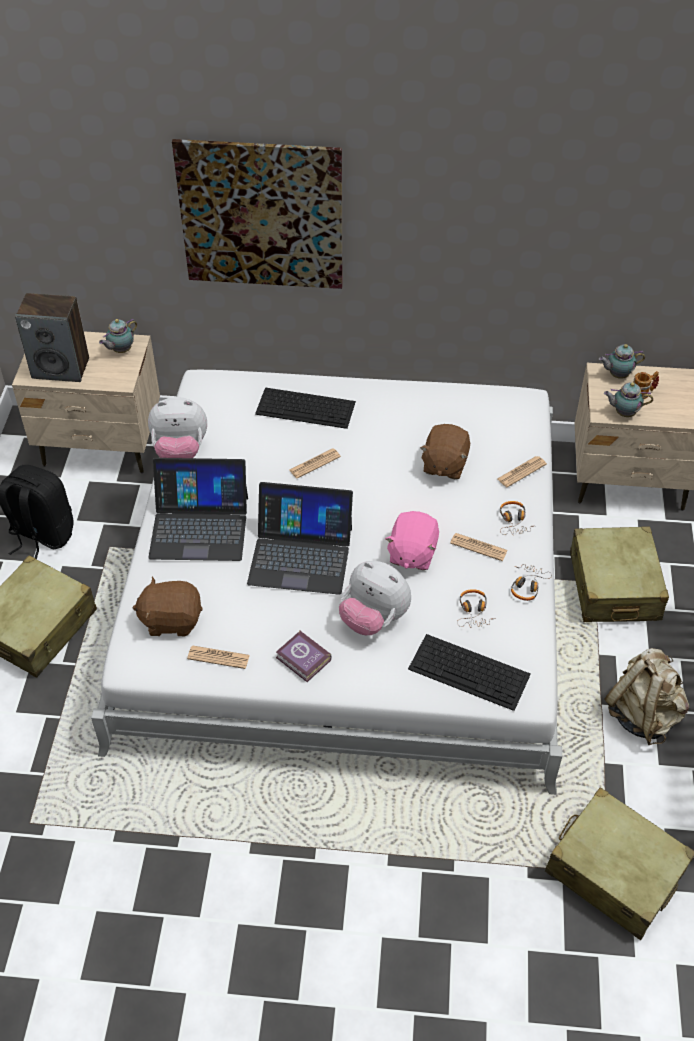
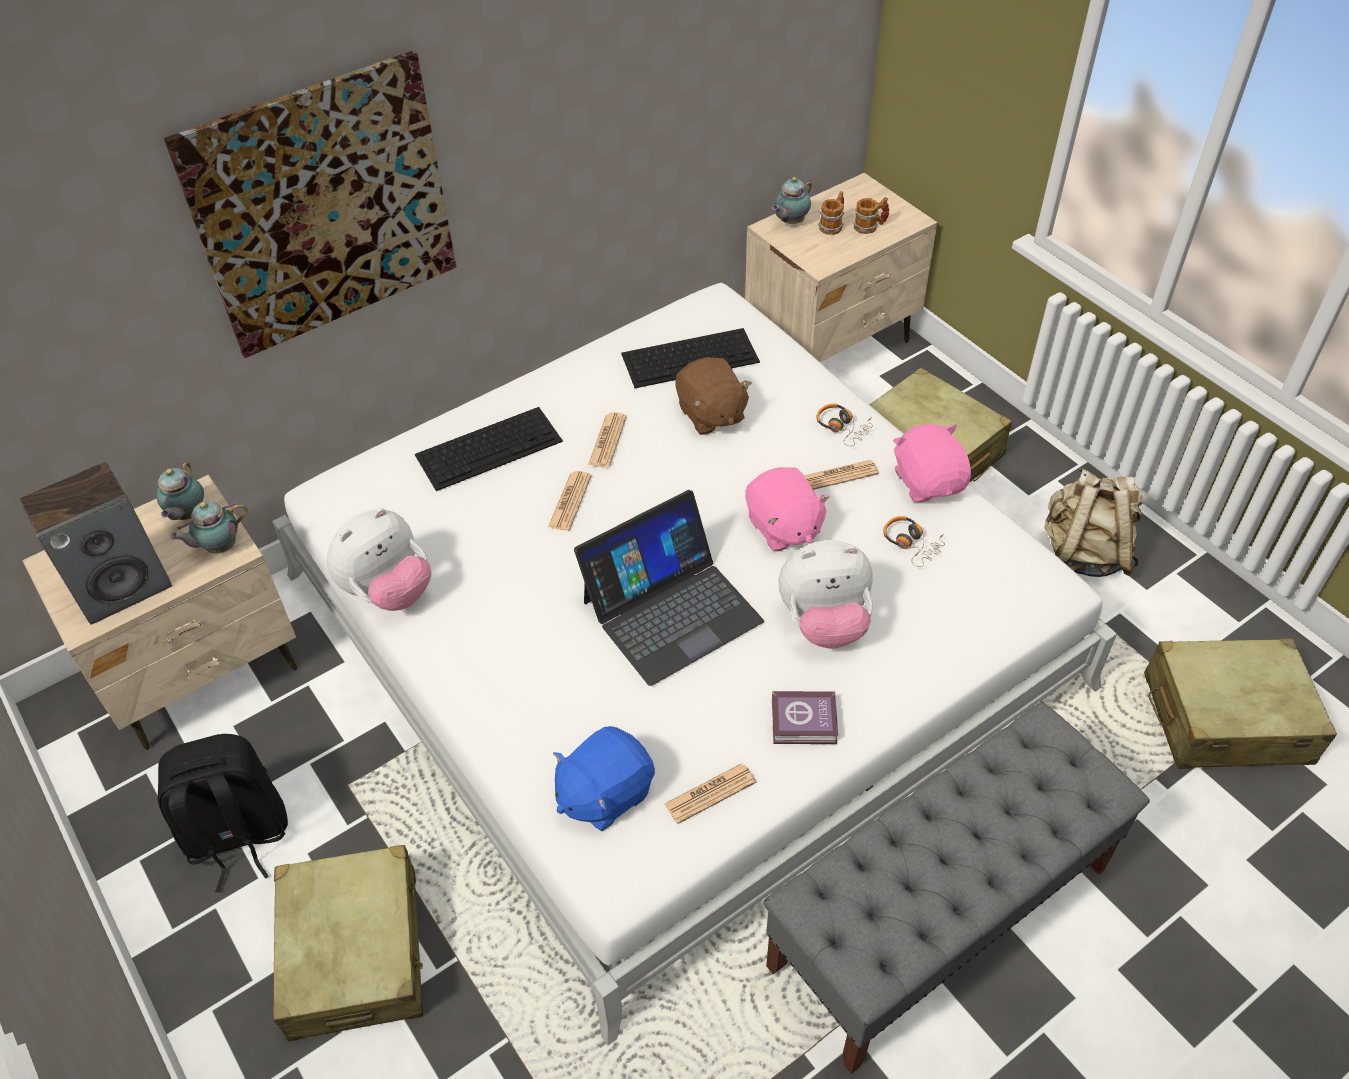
camera: 40 degrees left, 0 degrees up
brown plush toy [132,576,203,636] -> blue plush toy [553,726,655,831]
laptop [148,458,248,561] -> none
keyboard [408,634,531,711] -> keyboard moved to [621,328,760,388]
newspaper [497,456,547,487] -> newspaper moved to [588,412,627,468]
headphones [511,564,552,601] -> pink plush toy [893,424,971,502]
teapot [604,382,653,417] -> teapot moved to [171,501,248,554]
none -> grey bench [764,702,1150,1074]
none -> mug [853,197,889,234]

